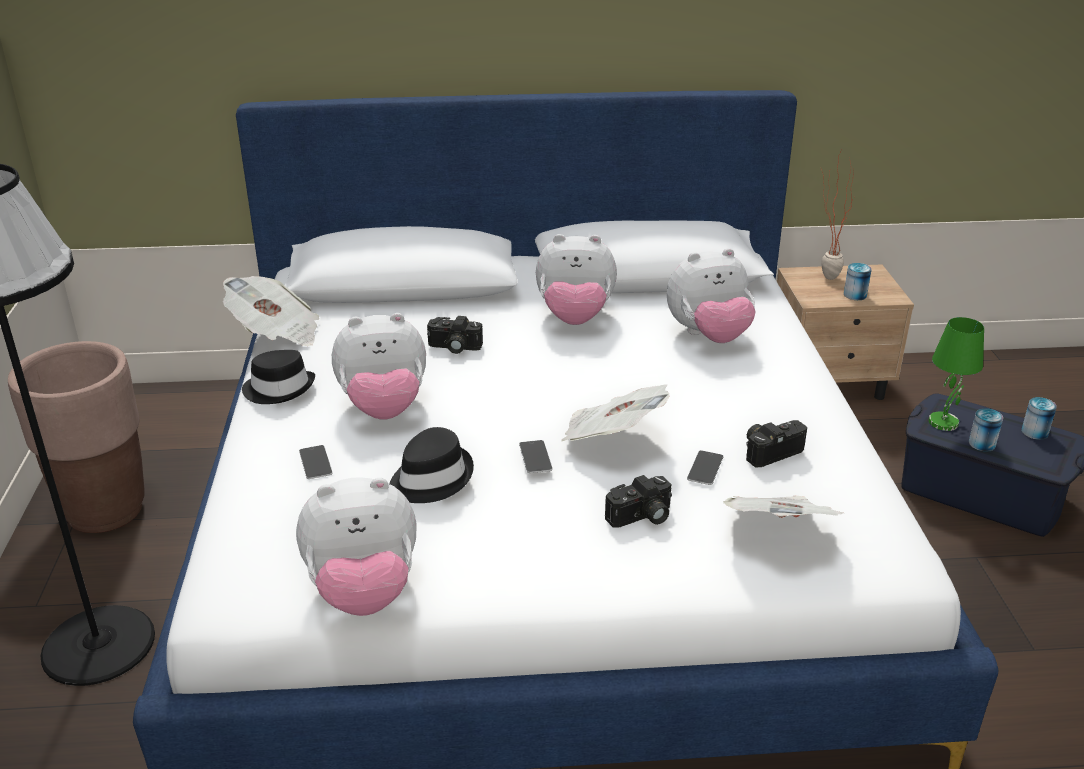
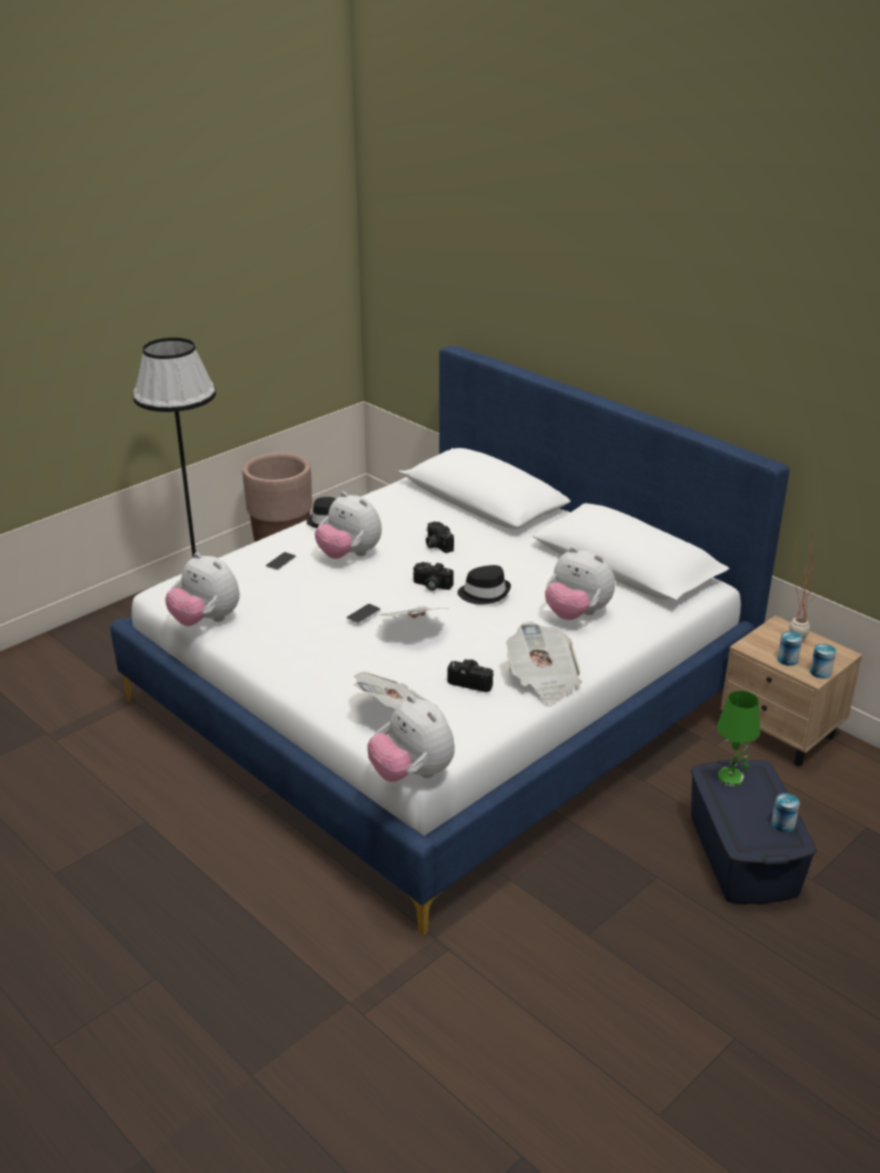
camera: 50 degrees right, 0 degrees up
newspaper [223,276,319,346] -> newspaper moved to [506,622,582,704]
black hat [389,427,474,503] -> black hat moved to [457,565,511,605]
plush toy [536,234,617,325] -> plush toy moved to [367,695,455,782]
camera [605,475,672,527] -> camera moved to [413,562,453,591]
phone [687,450,723,485] -> none
can [969,408,1003,452] -> can moved to [810,644,836,679]

